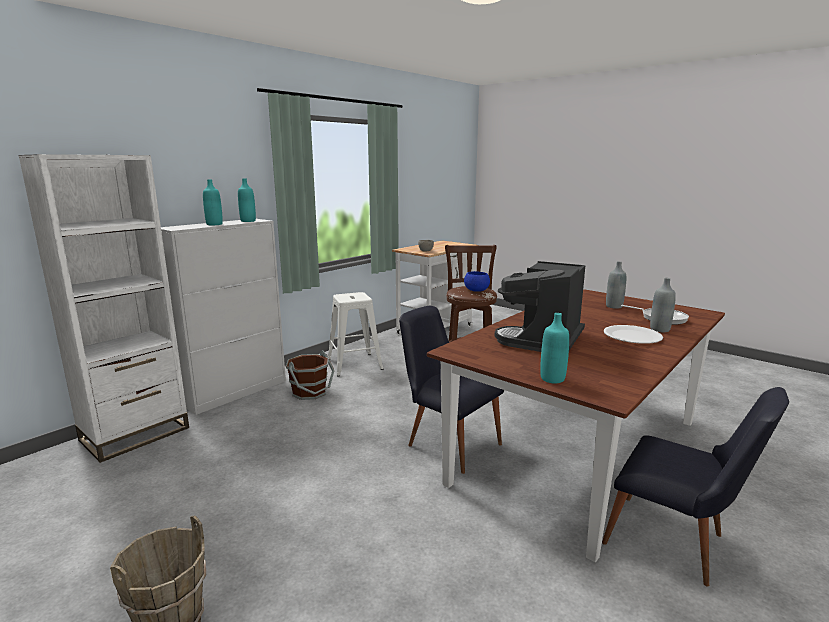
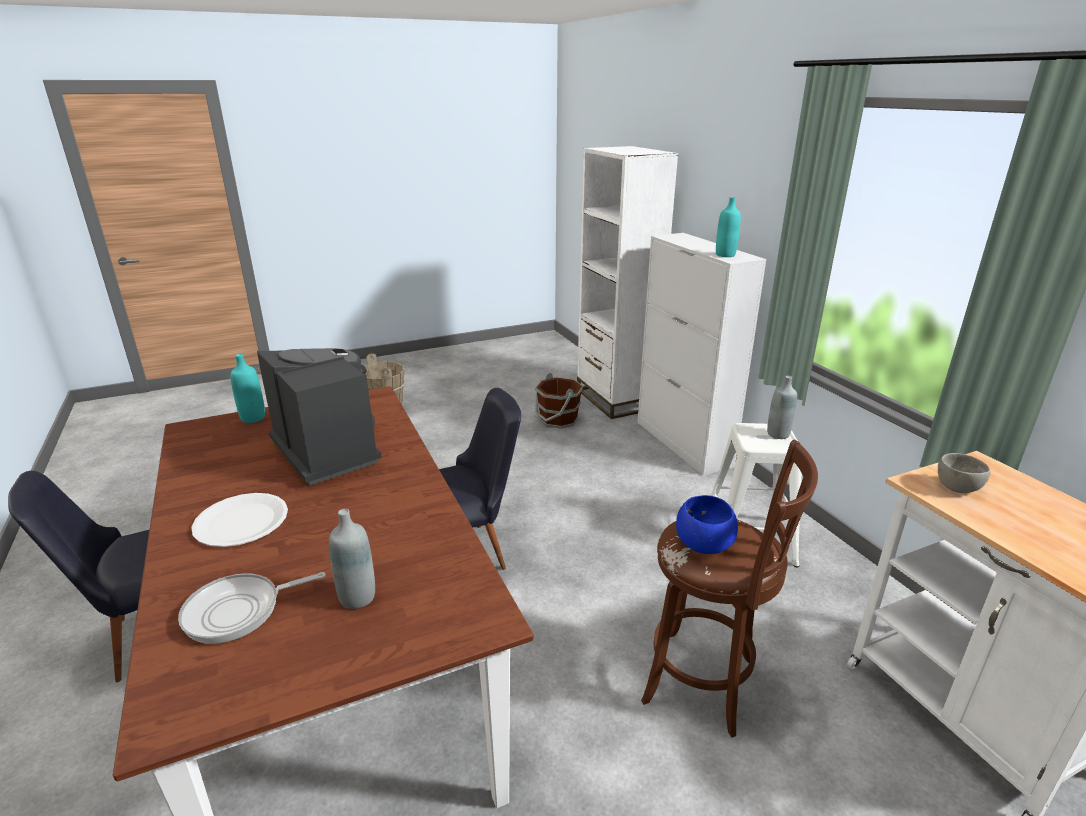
camera: 115 degrees right, 10 degrees up
turquoise bottle [203,179,223,225] -> none
brown bucket [286,350,334,400] -> brown bucket moved to [535,373,583,429]
grey bottle [650,278,676,332] -> grey bottle moved to [767,376,797,439]

